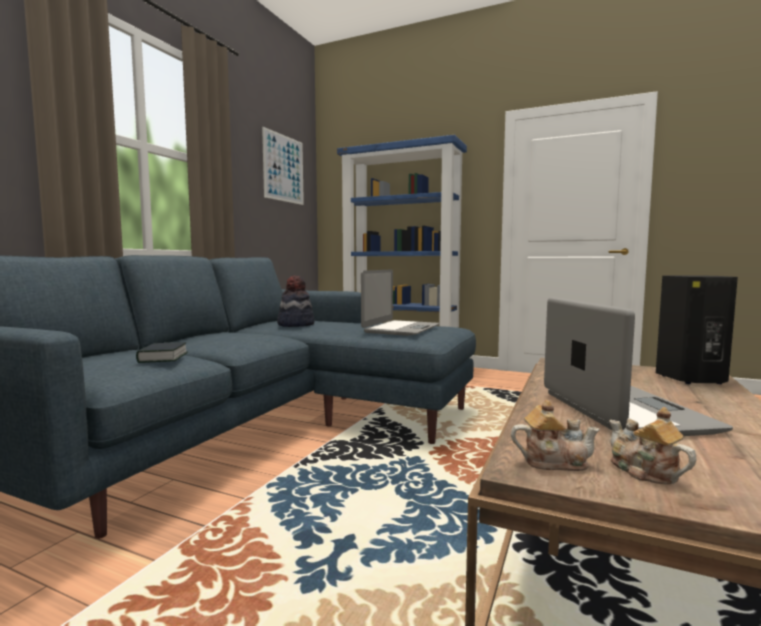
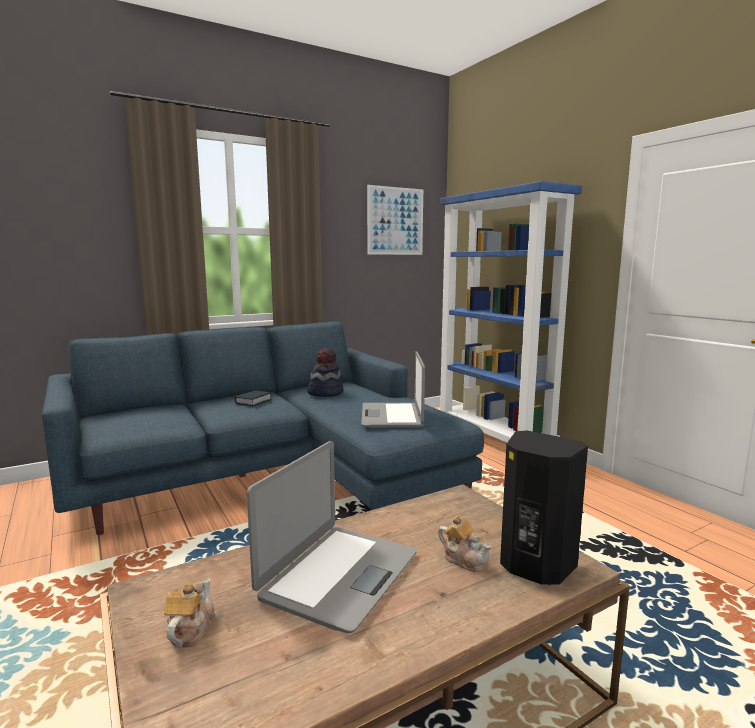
camera: 35 degrees right, 5 degrees up
book [136,342,188,363] -> book moved to [235,391,271,406]
laptop [361,269,440,336] -> laptop turned 120 degrees clockwise [361,351,425,428]
teapot [511,400,600,471] -> teapot moved to [438,515,492,572]

